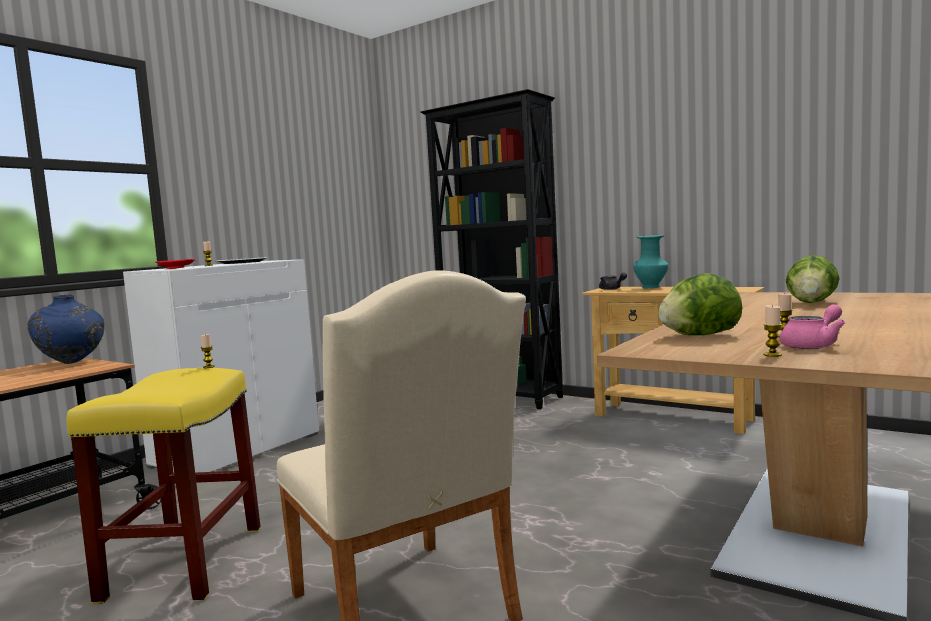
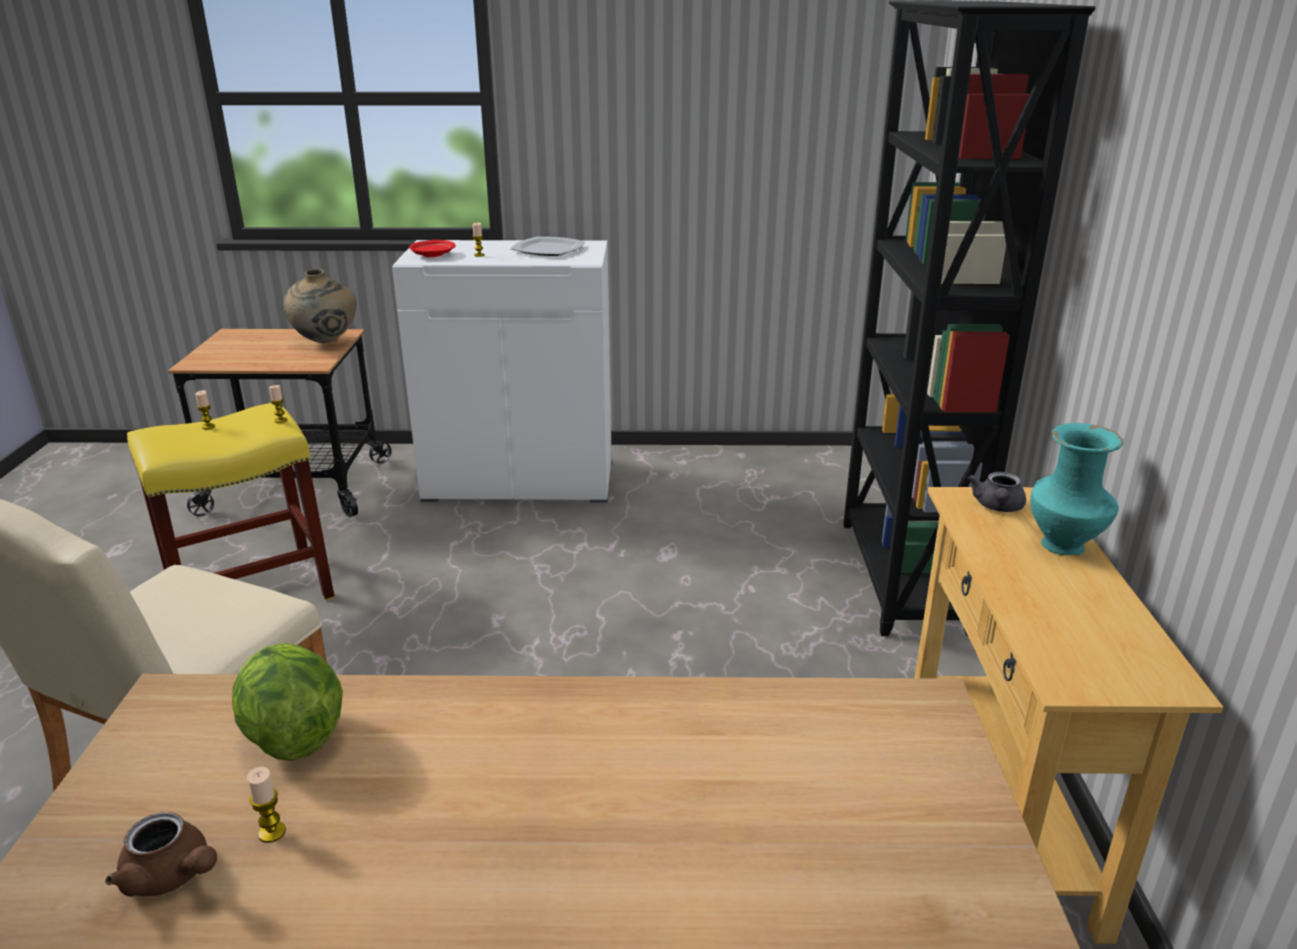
camera: 55 degrees right, 20 degrees up
blue vase [27,295,105,364] -> beige vase [283,269,356,343]
candle [763,305,782,357] -> candle moved to [196,390,215,429]
pink teapot [780,304,845,349] -> brown teapot [105,812,217,897]
lettuce [786,255,840,303] -> none

